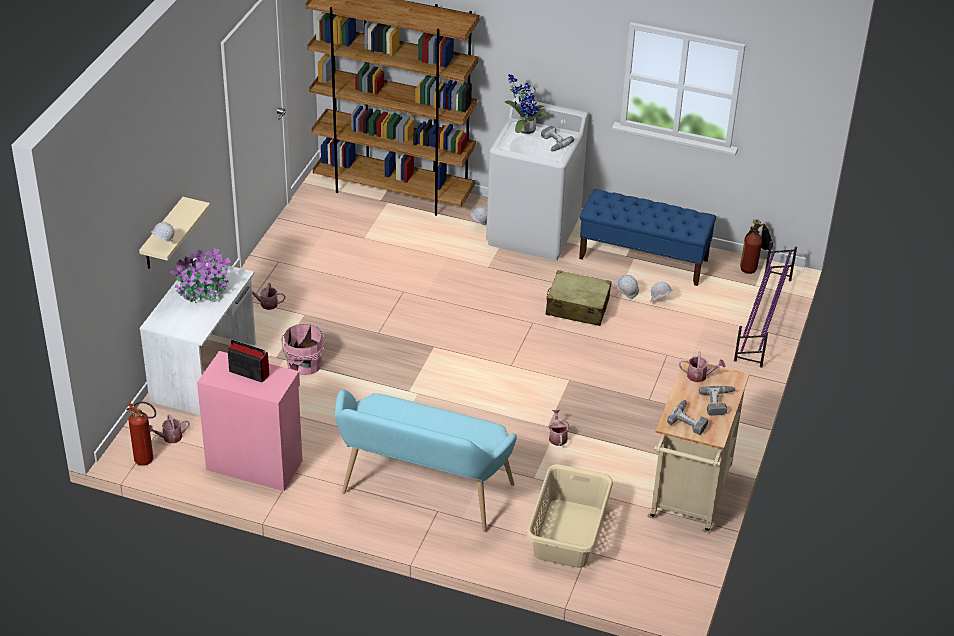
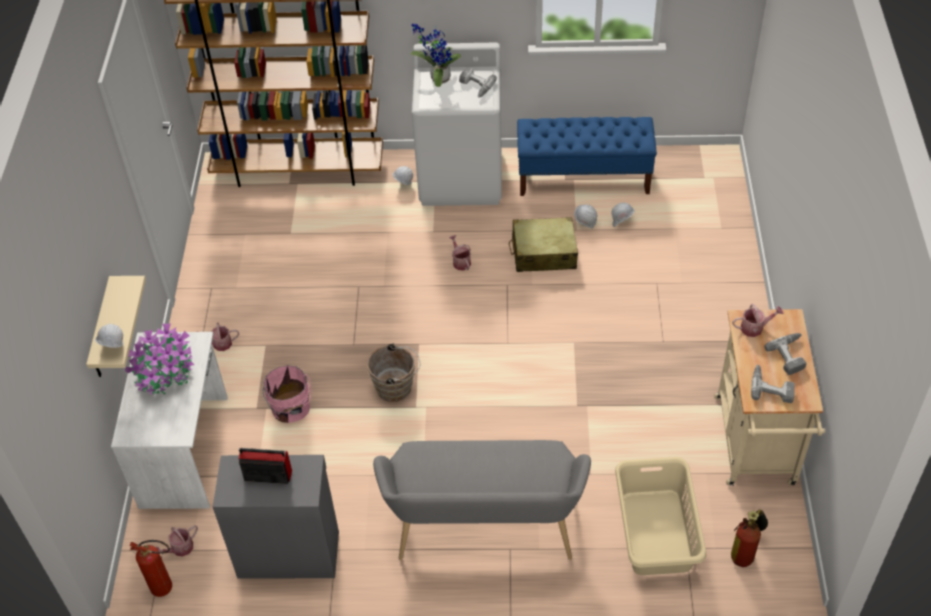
camera: 15 degrees left, 10 degrees up
pink cabinet [197,351,303,491] -> grey cabinet [213,455,339,579]
turquoise bench [335,390,517,532] -> grey bench [373,440,591,560]
watering can [549,410,569,446] -> watering can moved to [449,235,471,271]
purple shoe rack [734,241,797,368] -> none
fire extinguisher [740,219,773,274] -> fire extinguisher moved to [731,509,768,567]
none -> brown bucket [367,343,420,402]

